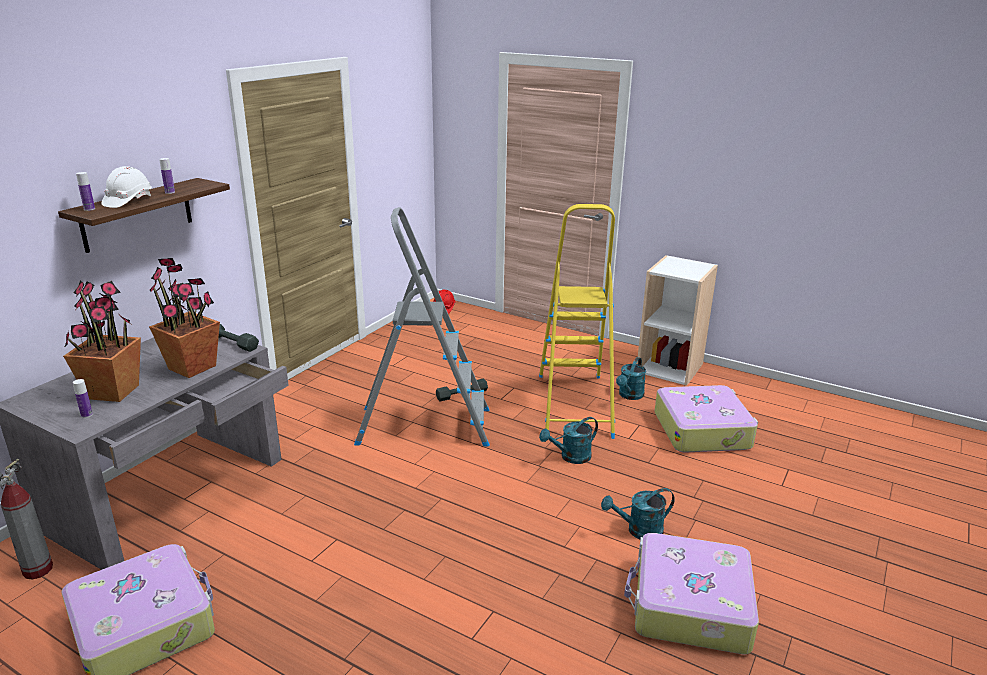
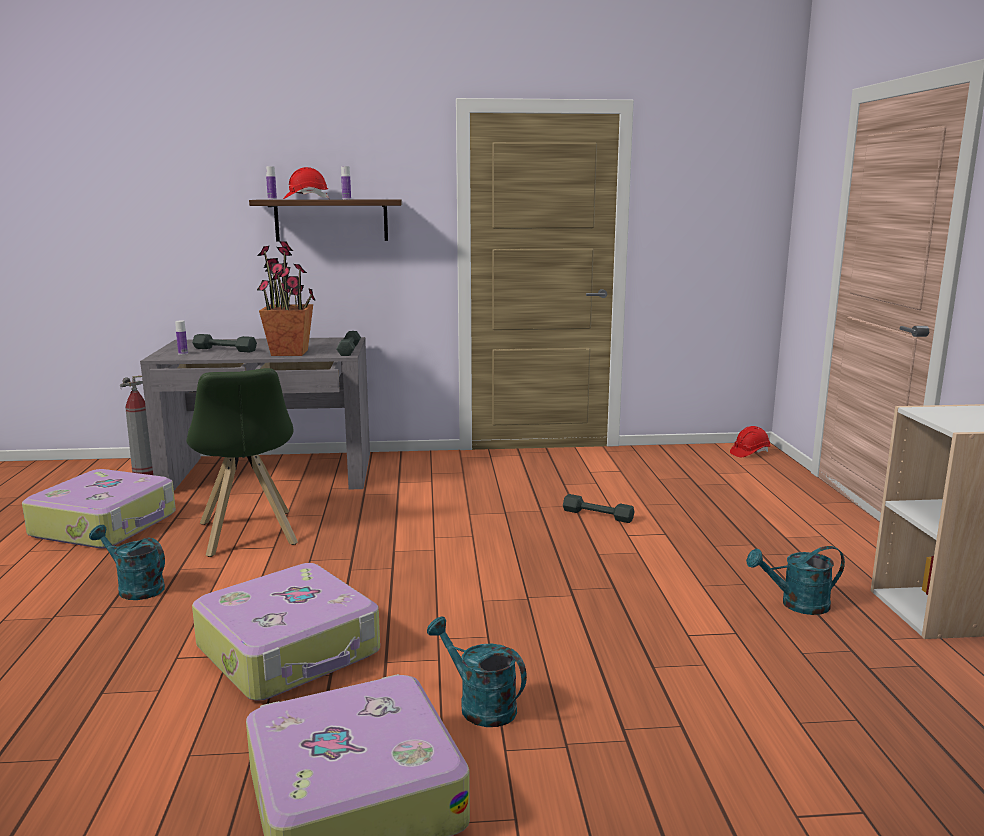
camera: 55 degrees right, 10 degrees down
potted plant [63,281,141,402] -> grey dumbbell [192,334,257,352]
white hard hat [102,166,152,208] -> red hard hat [283,167,329,199]
grey step ladder [354,207,490,446] -> none
yellow step ladder [539,204,615,439] -> none
turquoise watering can [539,417,598,464] -> turquoise watering can moved to [89,525,165,600]
suitcase [655,385,758,453] -> suitcase moved to [192,563,380,701]
none -> green chair [186,368,298,557]

